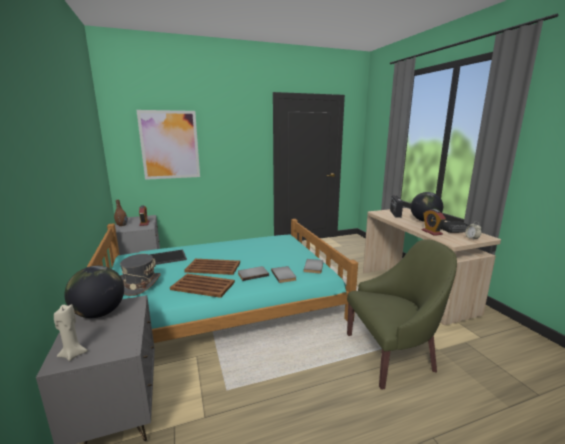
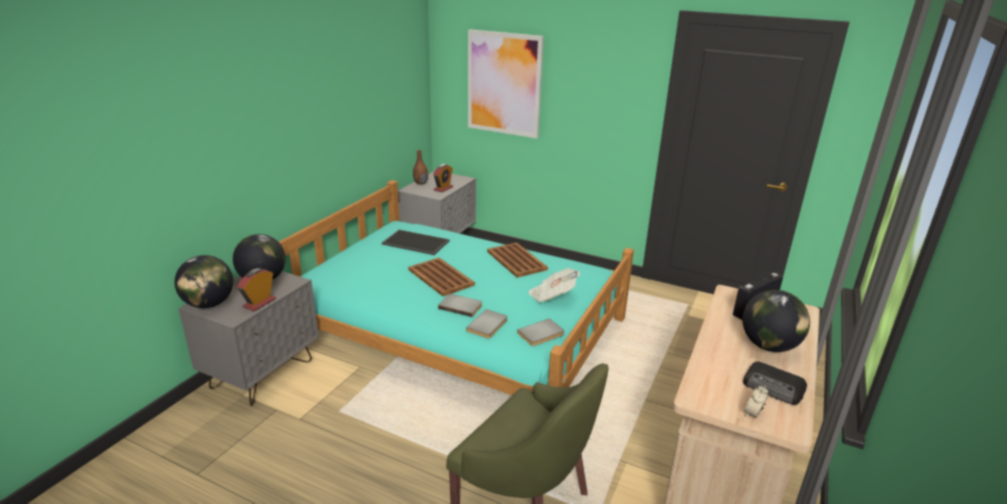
camera: 45 degrees right, 10 degrees up
beige candle [54,304,88,361] -> globe [175,255,233,308]
grey hat [120,254,161,296] -> none
brown tray [170,274,235,298] -> brown tray moved to [487,242,548,278]
alarm clock [422,209,446,236] -> alarm clock moved to [237,268,276,311]
none -> newspaper [529,268,580,303]

